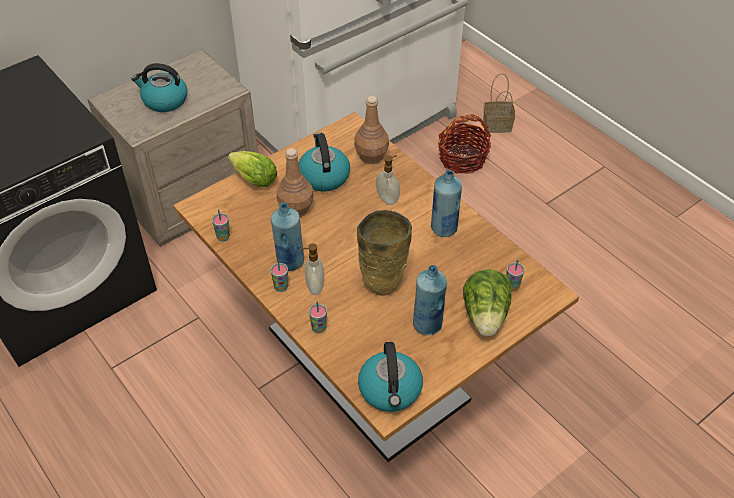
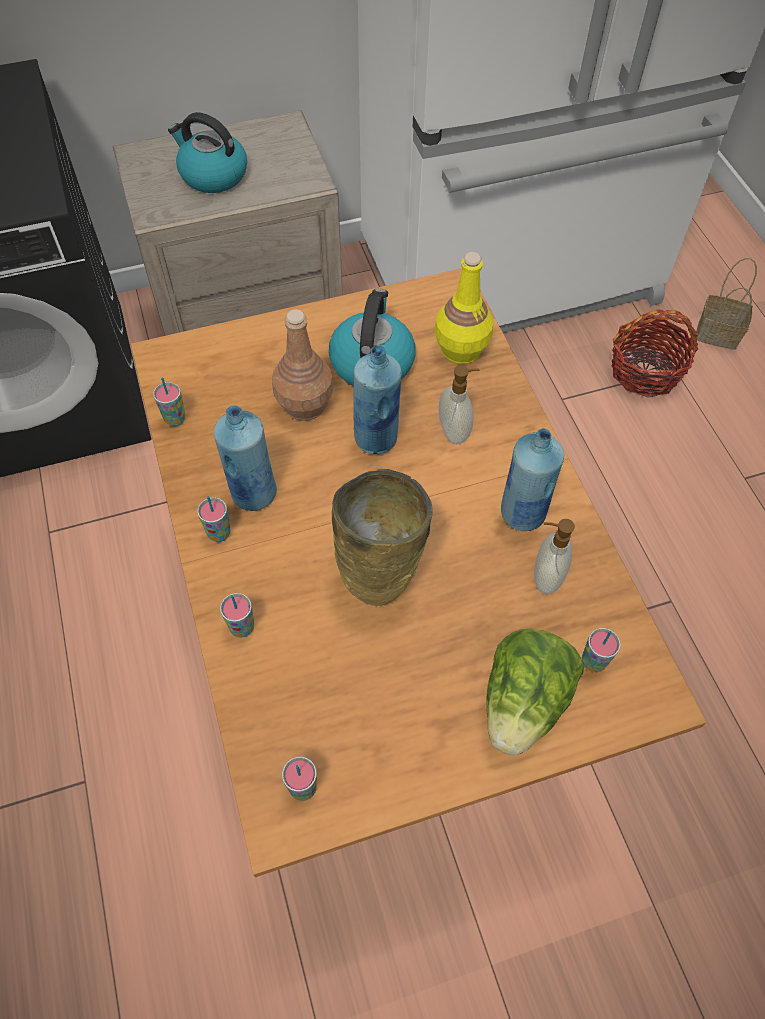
camera: 20 degrees right, 10 degrees up
lettuce [228,151,277,187] -> none
soap dispenser [301,243,324,295] -> soap dispenser moved to [534,519,575,594]
brown bottle [354,96,389,164] -> yellow bottle [435,252,494,364]
kettle [358,342,423,412] -> cup [282,757,317,801]
blue bottle [413,265,447,335] -> blue bottle moved to [353,345,402,454]

